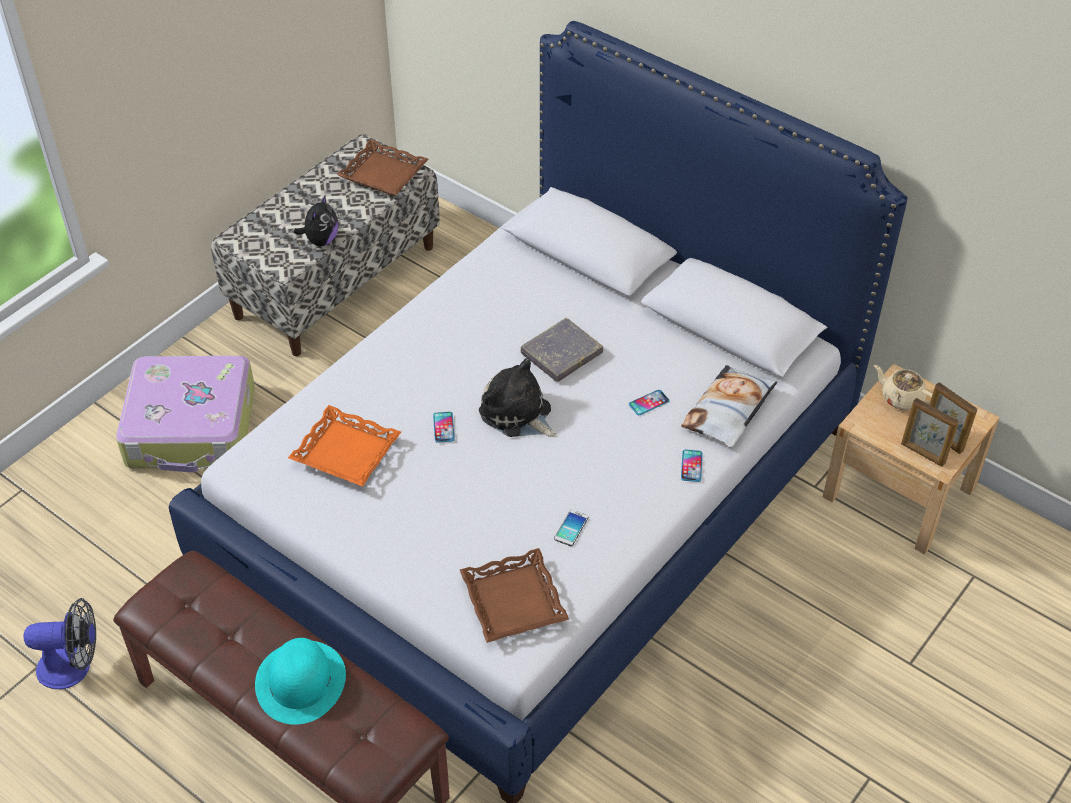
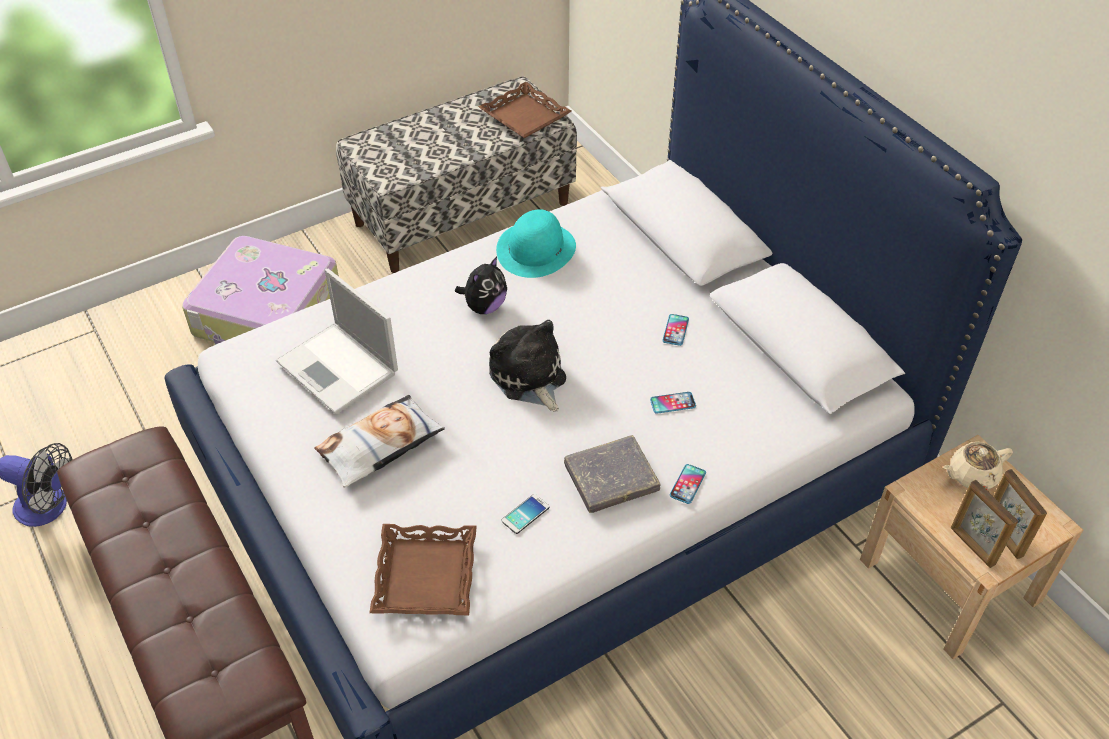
camera: 20 degrees right, 0 degrees up
turquoise hat [255,638,346,725] -> turquoise hat moved to [496,209,576,278]
orange tray [288,405,401,487] -> laptop [276,269,398,414]
plush toy [294,194,338,246] -> plush toy moved to [455,256,507,314]
phone [433,412,455,443] -> phone moved to [662,314,689,346]
grey book [521,318,603,382] -> grey book moved to [564,435,661,513]
pillow [681,365,777,448] -> pillow moved to [314,395,445,487]
beige teapot [874,365,933,410] -> beige teapot turned 75 degrees counterclockwise [943,442,1013,490]

